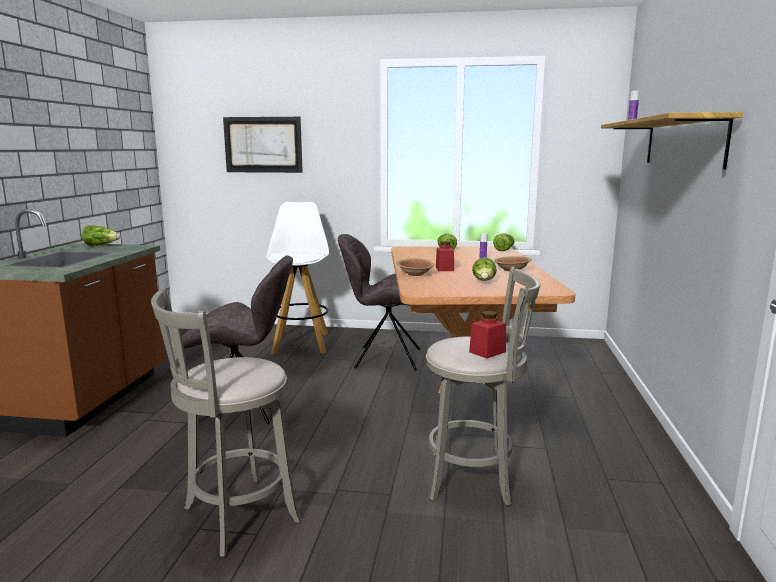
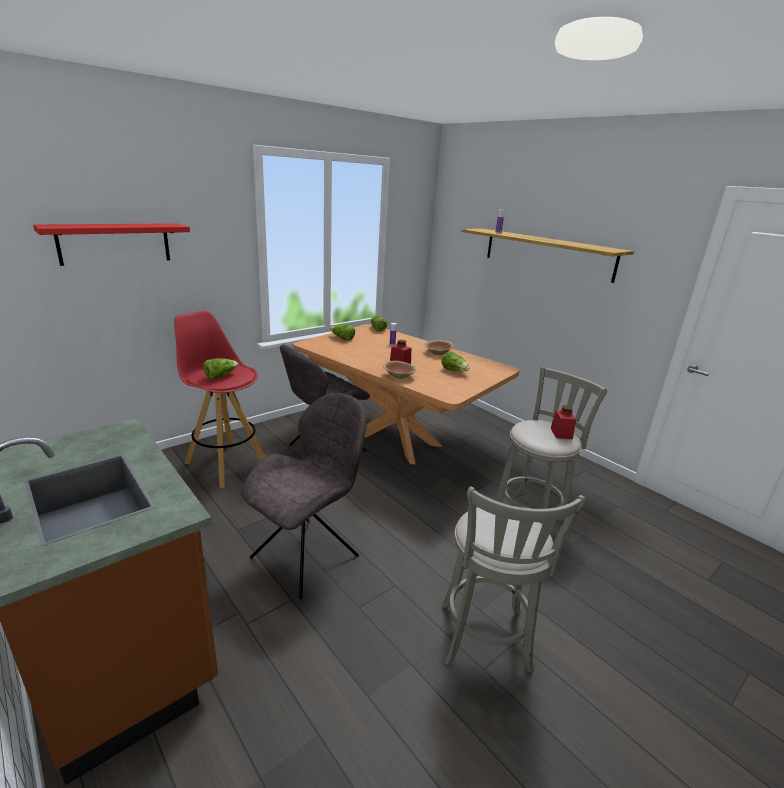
camera: 50 degrees left, 10 degrees up
lettuce [82,225,120,246] -> lettuce moved to [203,358,239,379]
picture [223,117,303,173] -> red shelf [33,223,190,266]
white stool [266,202,329,355] -> red stool [174,311,265,488]

